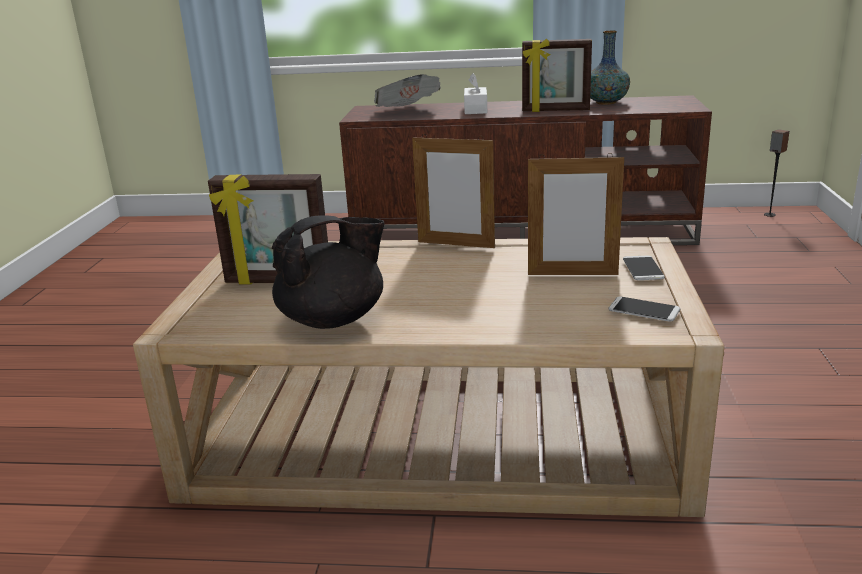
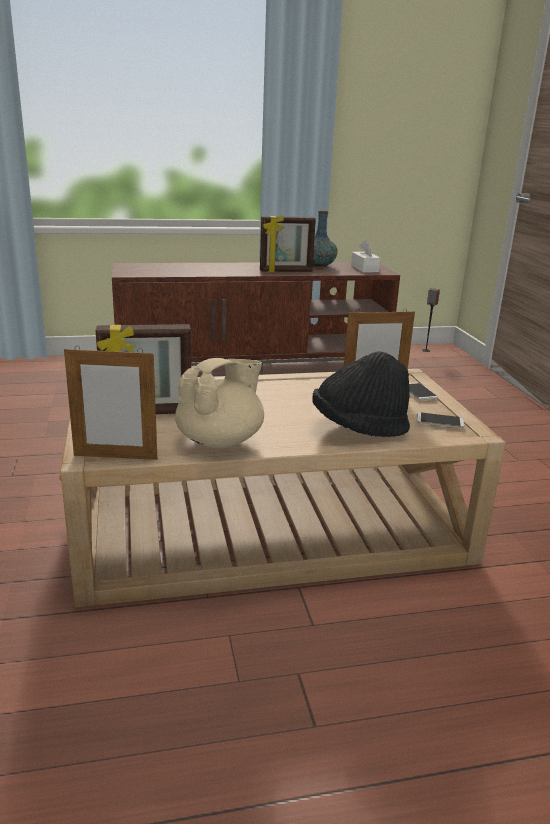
camera: 20 degrees left, 0 degrees up
black teapot [272,215,384,329] -> beige teapot [175,358,264,448]
newspaper [374,74,441,107] -> none
picture frame [412,134,495,248] -> picture frame moved to [64,346,157,460]
white tissue box [464,73,487,114] -> white tissue box moved to [351,241,381,273]
none -> black hat [312,351,410,437]

